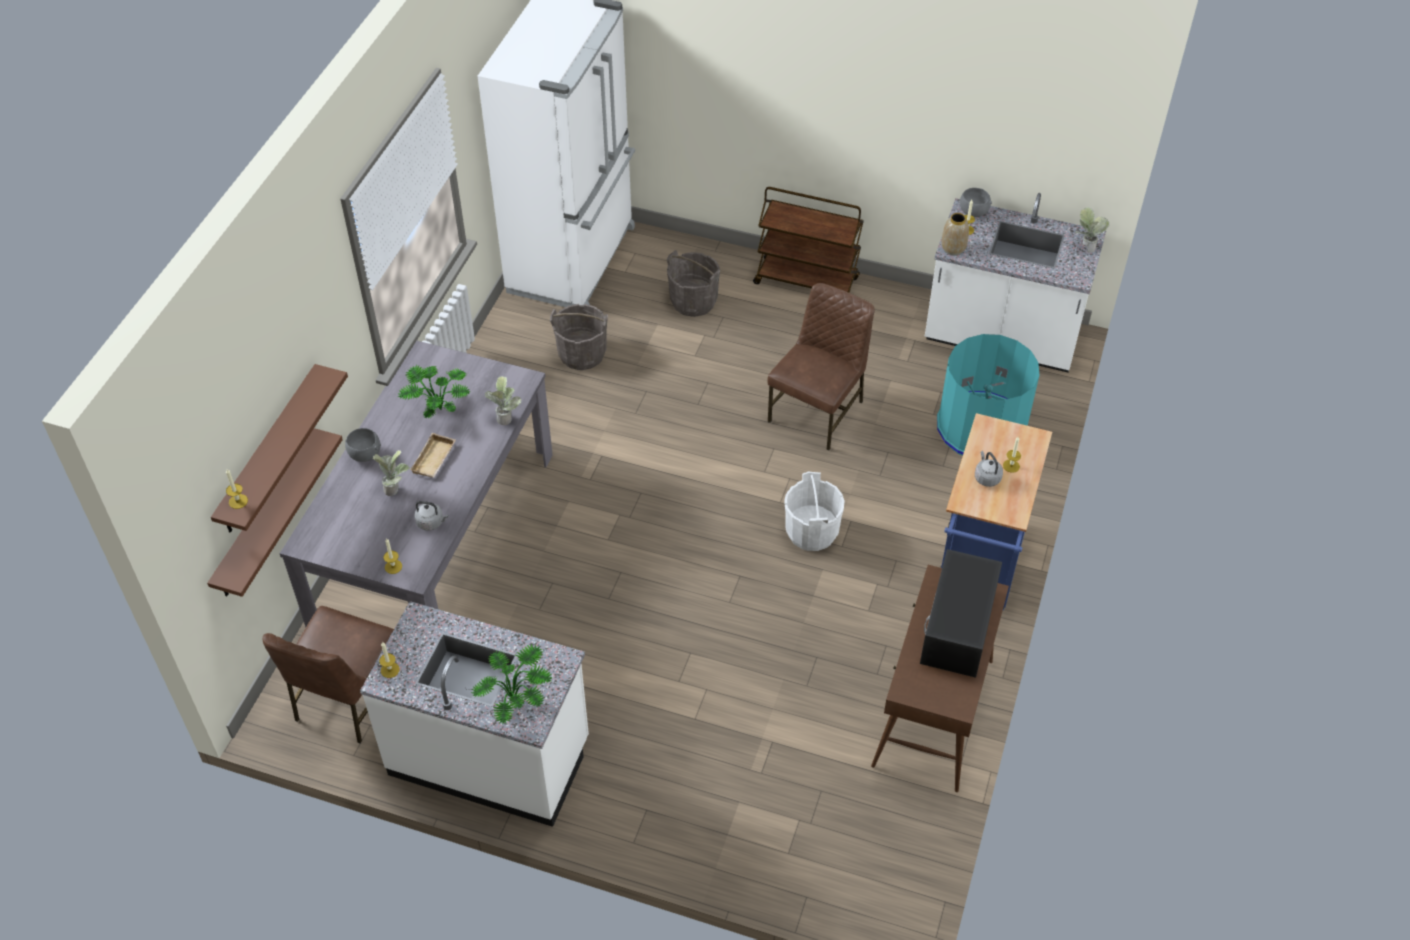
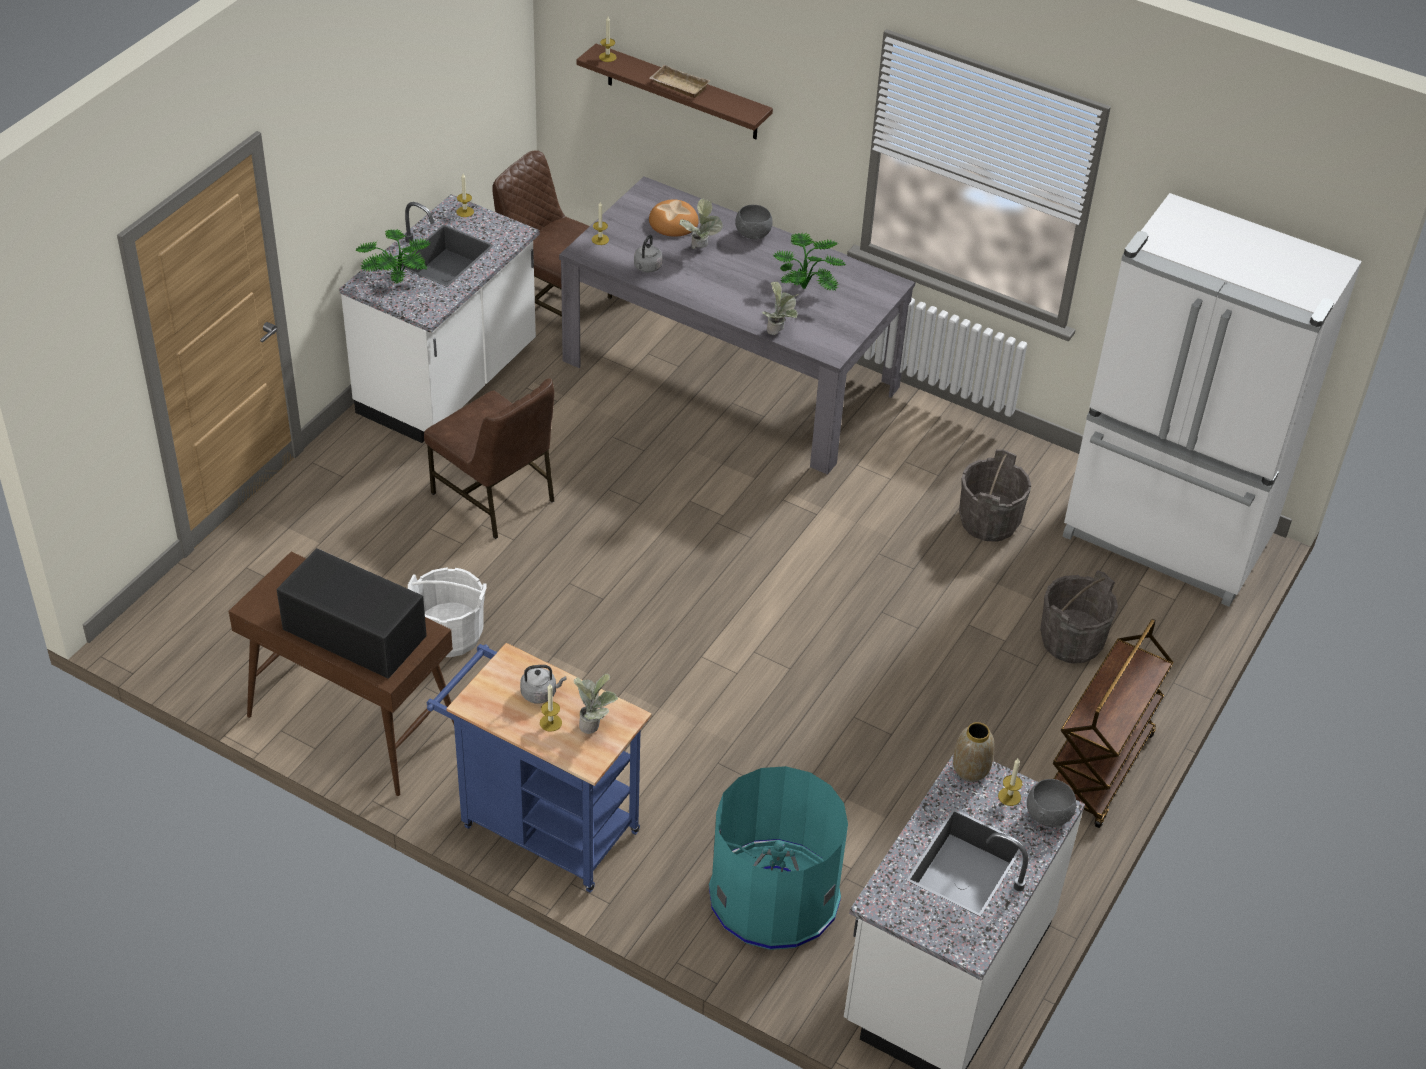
camera: 100 degrees right, 5 degrees down
brown shelf [207,428,343,597] -> none
beige tray [410,433,456,477] -> beige tray moved to [649,65,710,98]
brown chair [767,283,875,451] -> brown chair moved to [424,378,554,539]
white bucket [785,472,845,551] -> white bucket moved to [408,567,486,657]
potted plant [1076,207,1109,253] -> potted plant moved to [574,673,618,734]
none -> bread [649,199,699,237]

